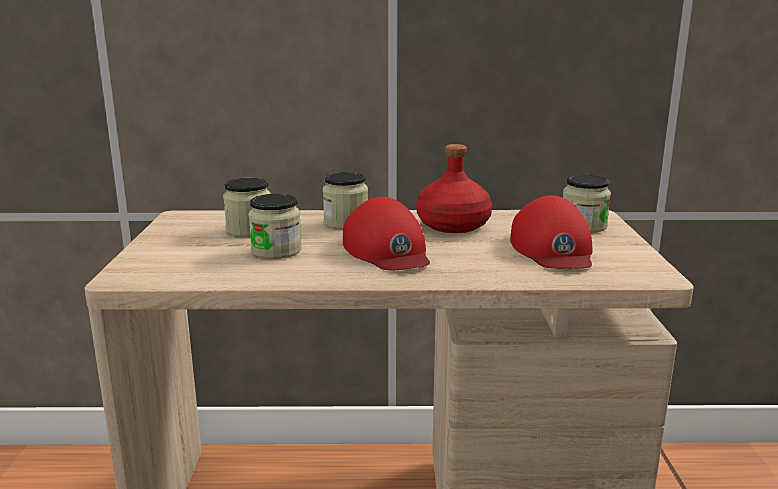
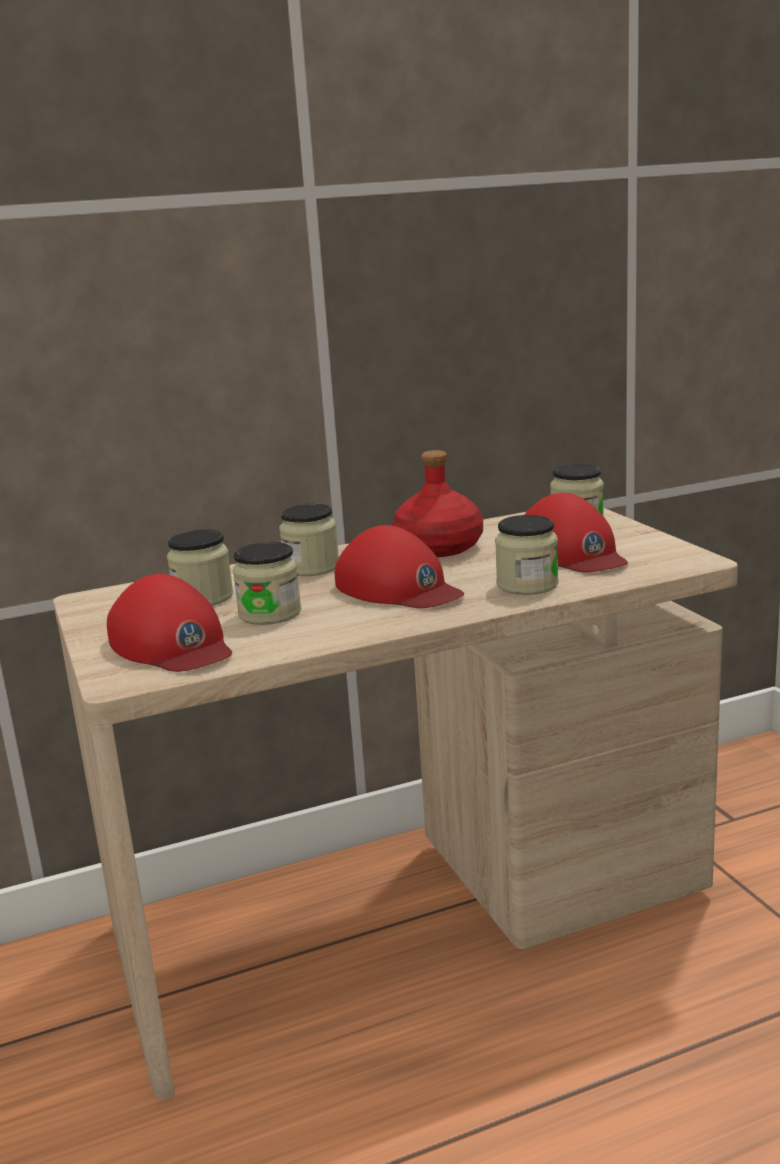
camera: 20 degrees left, 0 degrees up
none -> red cap [107,574,232,672]
none -> jar [495,515,559,595]

